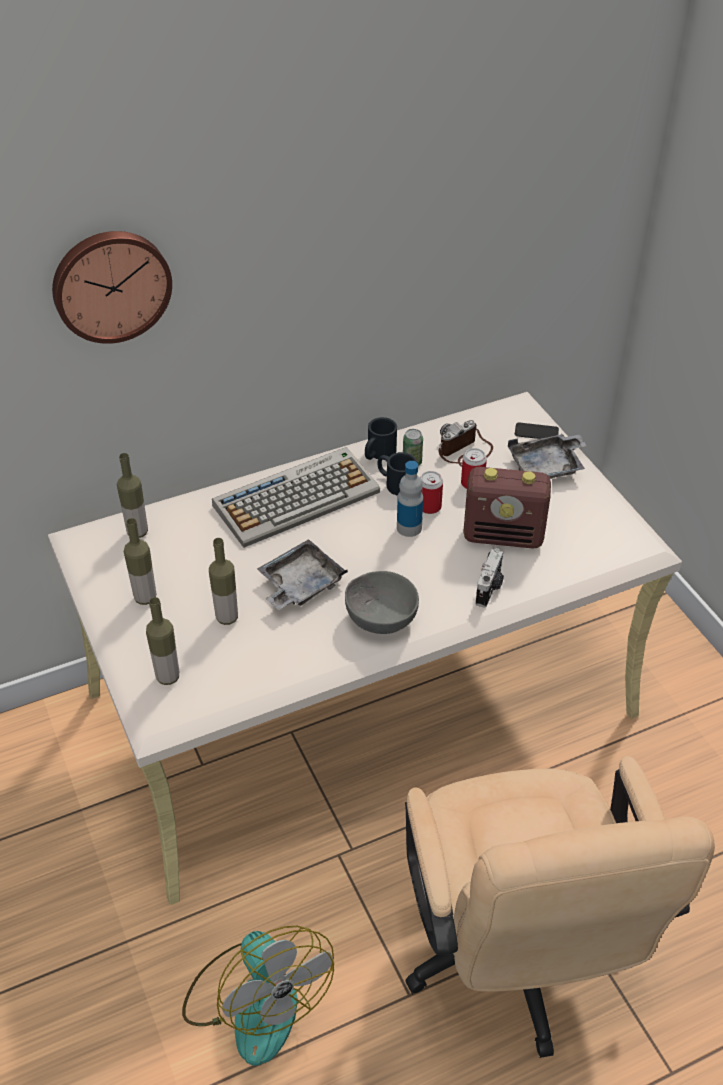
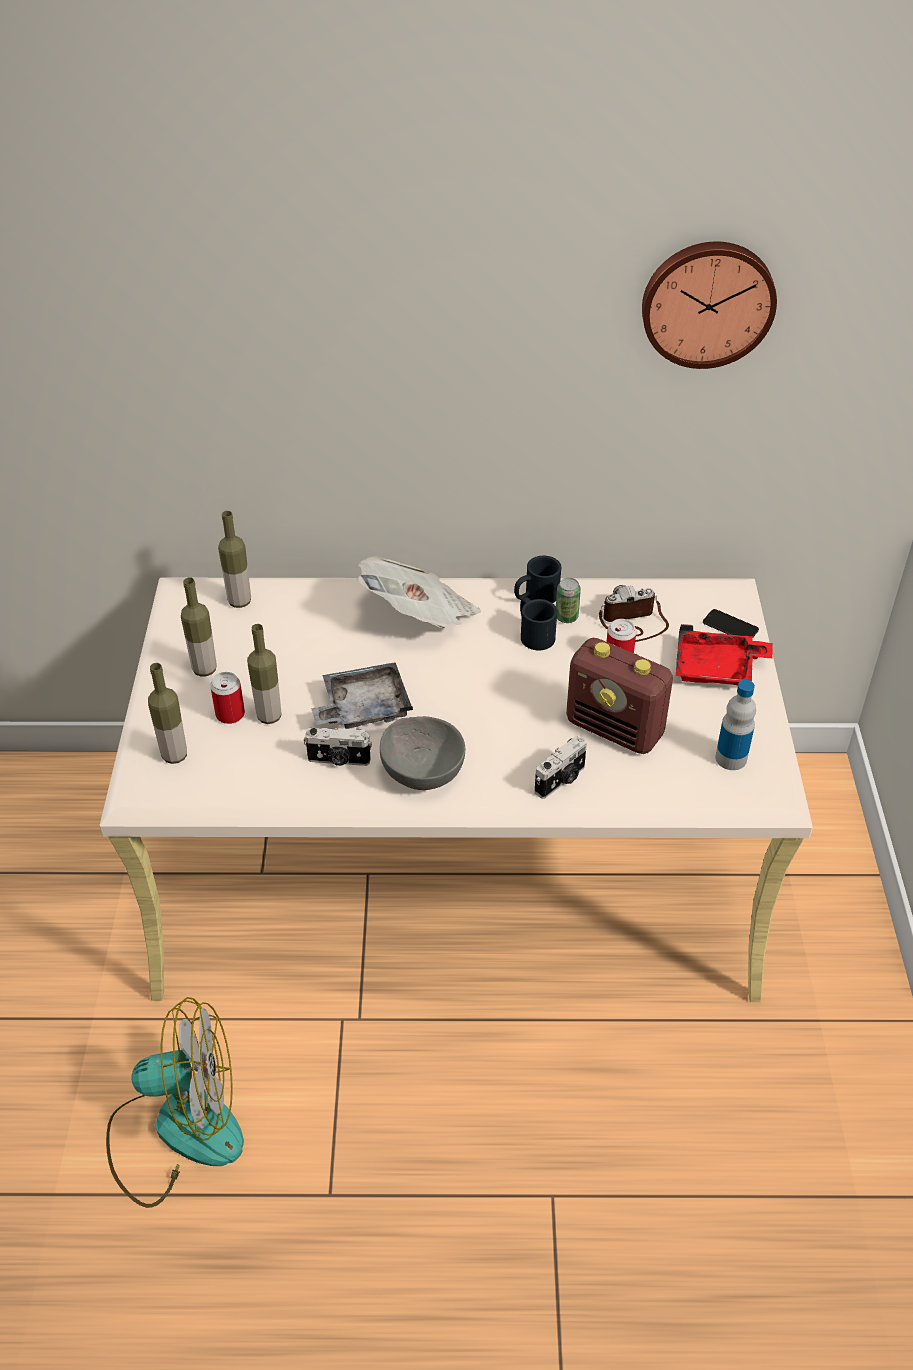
camera: 25 degrees right, 0 degrees up
wall clock [52,231,172,344] -> wall clock moved to [642,242,777,369]
fan [182,926,334,1066] -> fan turned 90 degrees counterclockwise [106,997,244,1208]
keyboard [212,447,380,548] -> newspaper [356,556,481,628]
bottle [397,461,423,537] -> bottle moved to [715,680,756,770]
beige office chair [405,756,715,1058] -> none
can [420,471,443,514] -> can moved to [210,672,245,724]
grey tray [508,434,587,479] -> red tray [676,624,773,685]
none -> camera [304,728,372,766]

